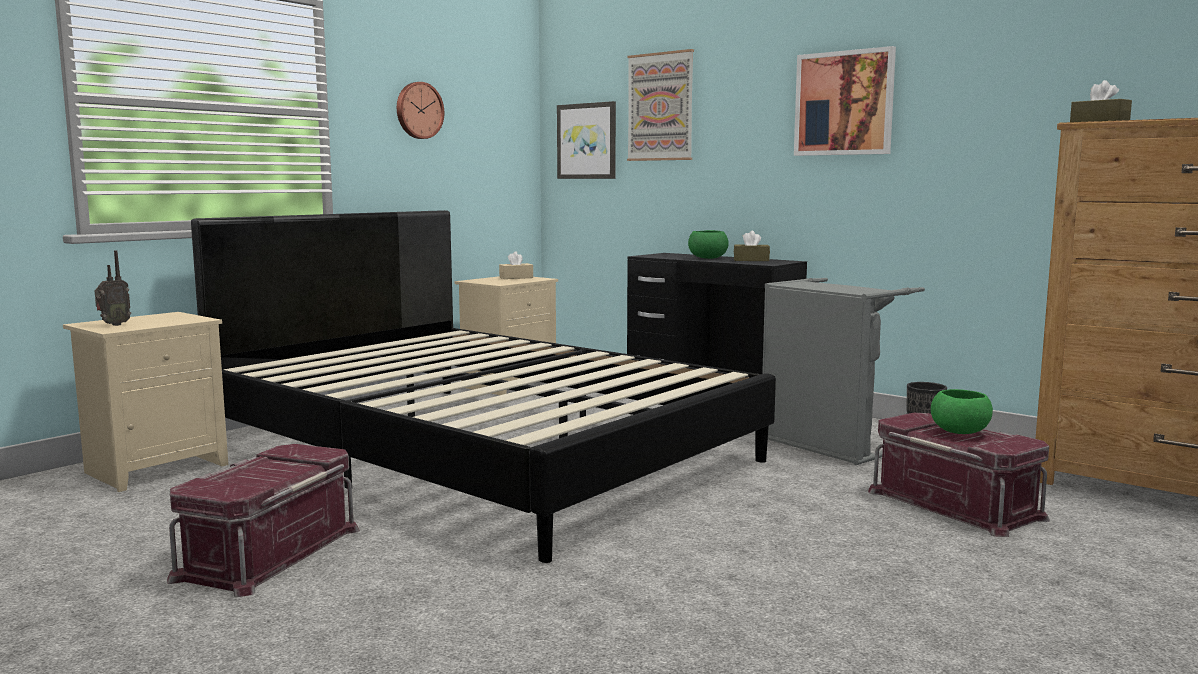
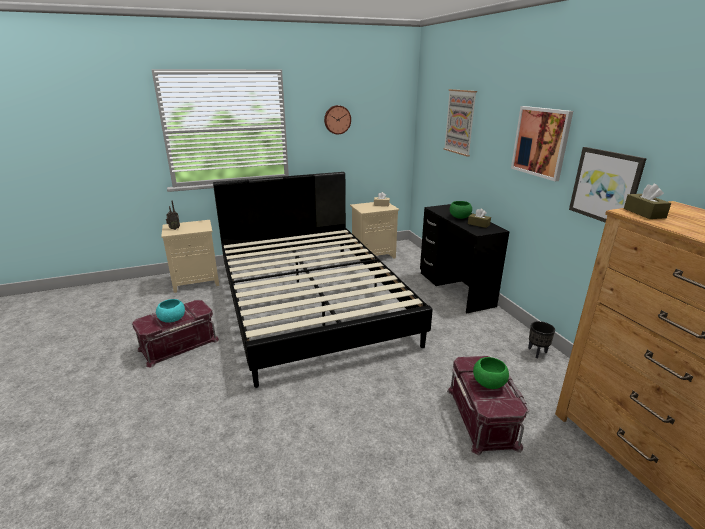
camera: 30 degrees right, 15 degrees up
picture [557,101,616,179] -> picture moved to [569,147,647,223]
grey laundry basket [762,278,925,465] -> none
none -> turquoise bowl [156,299,185,323]

